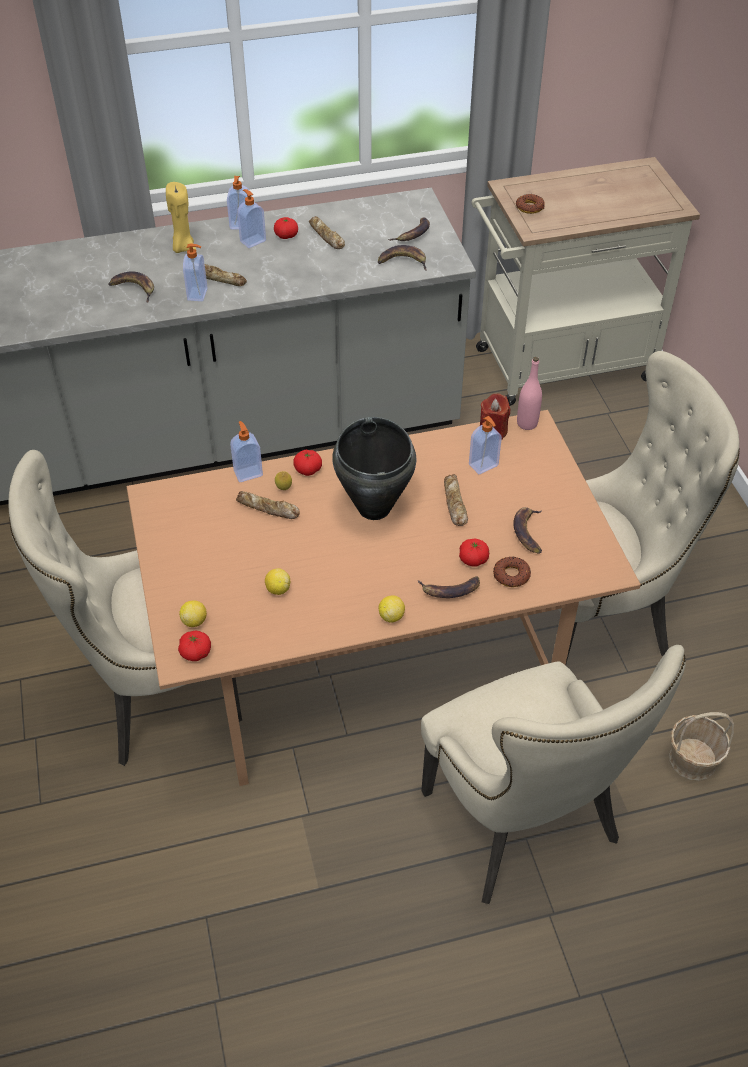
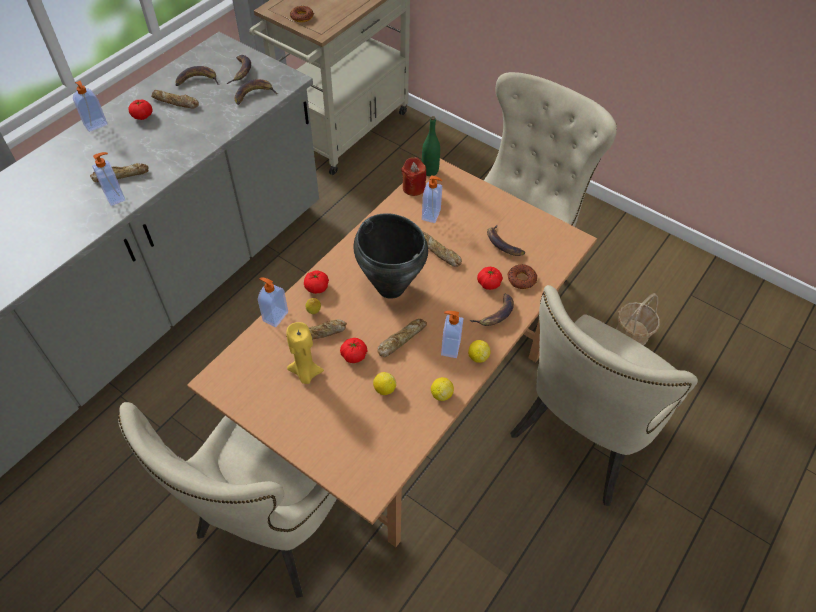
camera: 40 degrees left, 5 degrees up
banana [108,271,154,303] -> banana moved to [176,66,219,86]
yellow candle [166,182,196,253] -> yellow candle moved to [286,322,324,384]
tomato [178,631,211,661] -> tomato moved to [340,338,368,363]
lemon [179,601,207,627] -> lemon moved to [431,377,454,401]
soap dispenser [237,189,266,248] -> soap dispenser moved to [441,311,463,358]
beige chair [421,645,686,904] -> beige chair turned 105 degrees clockwise [510,285,698,506]
pink bottle [517,357,542,430] -> green bottle [422,116,440,176]
none -> bread [378,319,427,357]

